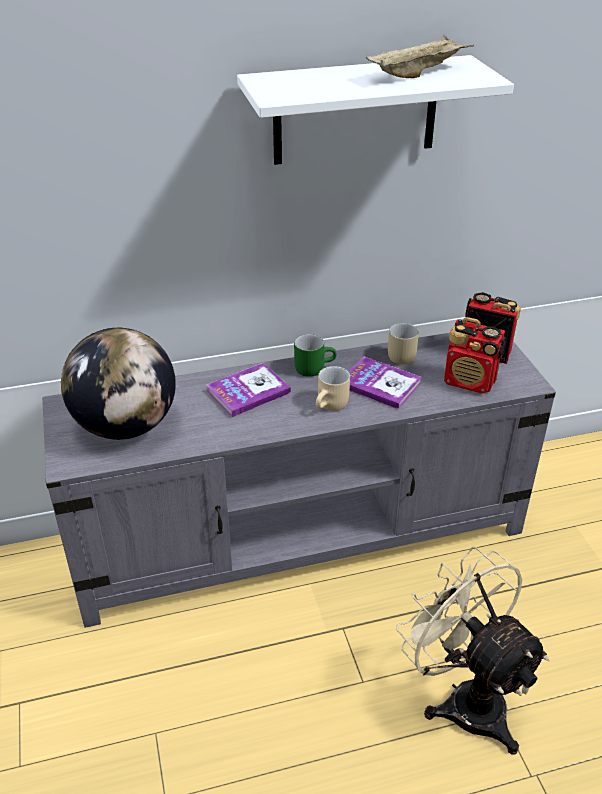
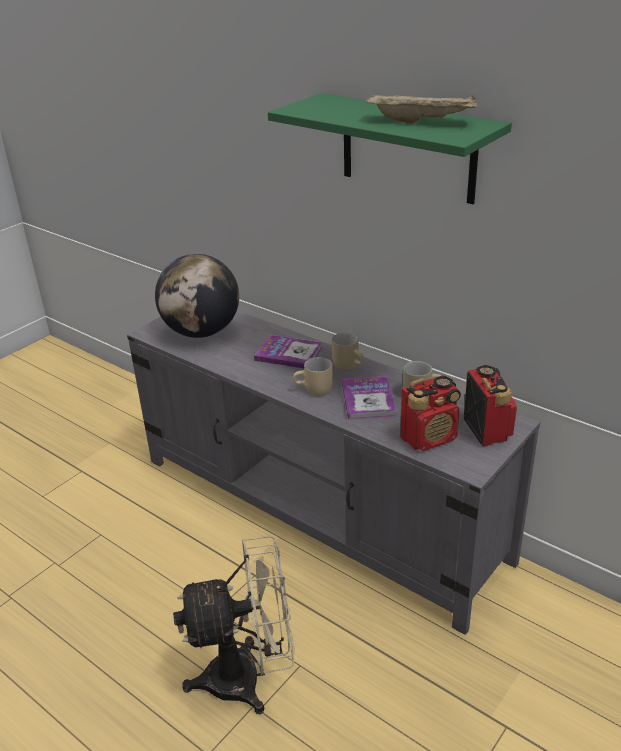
camera: 55 degrees right, 5 degrees down
white shelf [237,55,514,165] -> green shelf [268,93,512,204]
green mug [294,334,337,377] -> beige mug [332,333,364,370]
beige fan [396,547,550,755] -> beige fan turned 60 degrees clockwise [173,536,295,714]
radio [444,317,506,394] -> radio turned 105 degrees counterclockwise [400,375,461,451]

